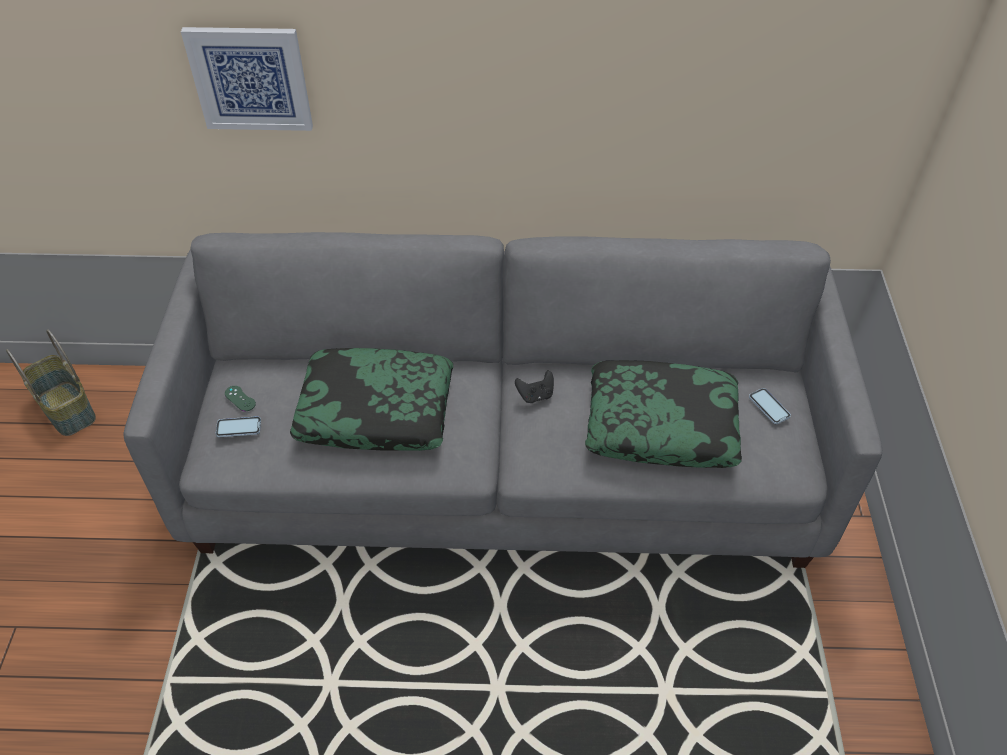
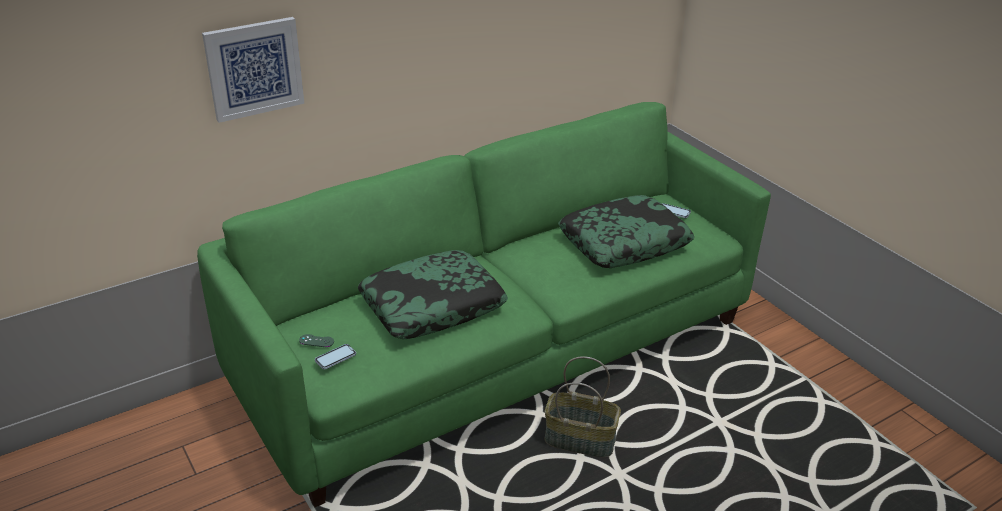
camera: 35 degrees left, 15 degrees down
basket [6,329,96,436] -> basket moved to [545,356,621,457]
grey sofa [124,232,882,568] -> green sofa [197,102,771,507]
black game controller [515,370,554,403] -> none

